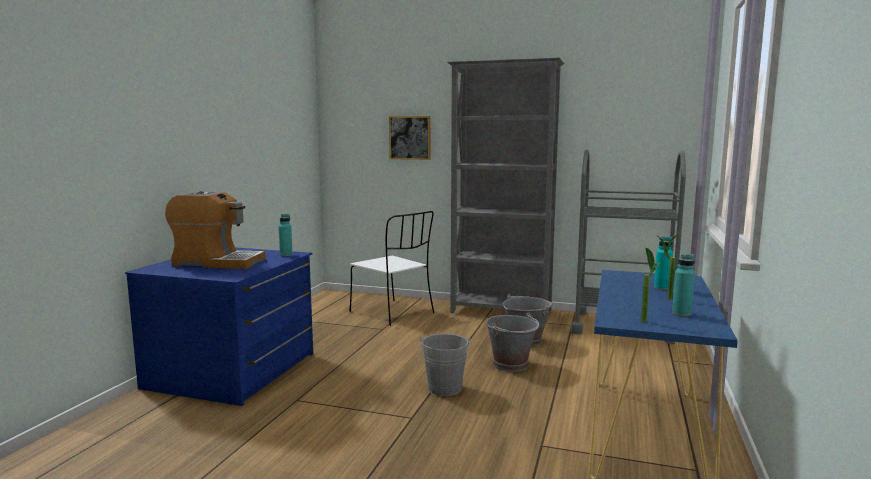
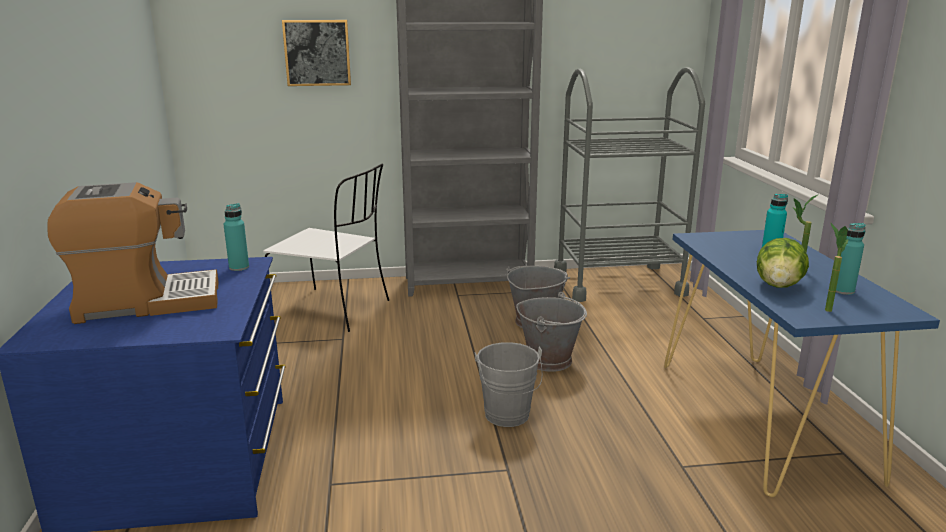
camera: 25 degrees left, 10 degrees up
none -> lettuce [757,238,809,288]

